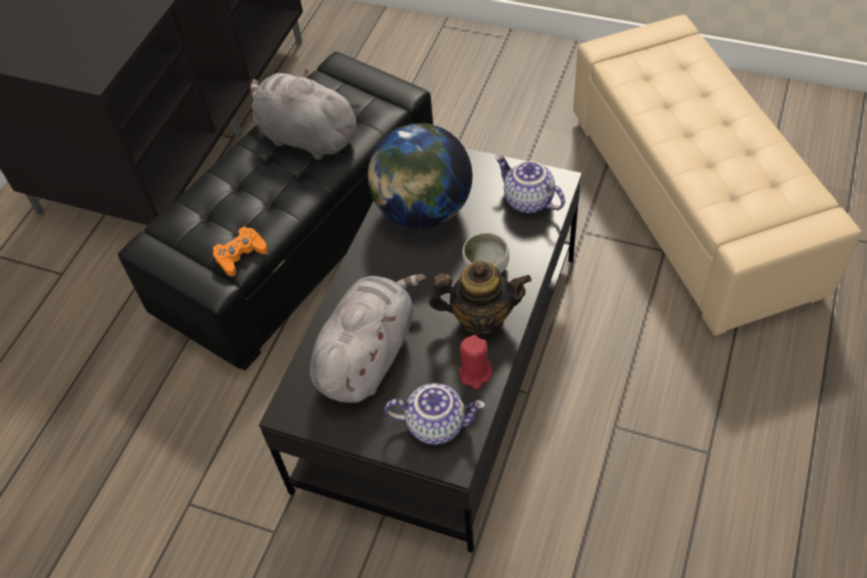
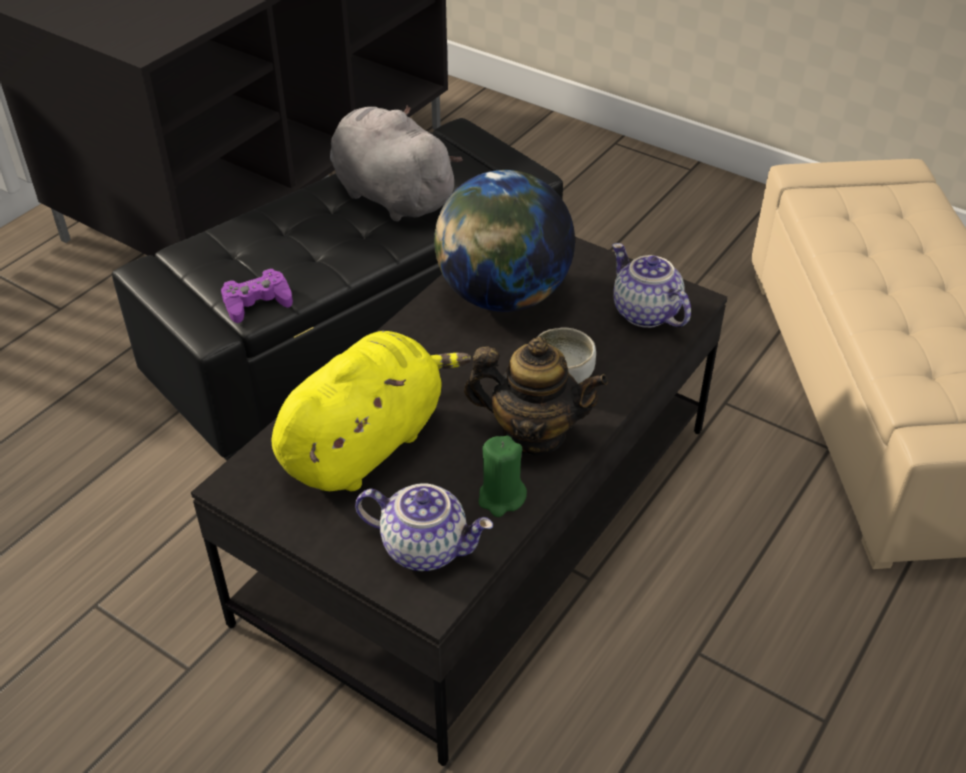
camera: 10 degrees right, 10 degrees down
orange game controller [213,227,268,276] -> purple game controller [221,269,293,323]
grey plush toy [309,274,426,403] -> yellow plush toy [271,331,472,492]
red candle [459,335,492,389] -> green candle [478,435,527,517]

